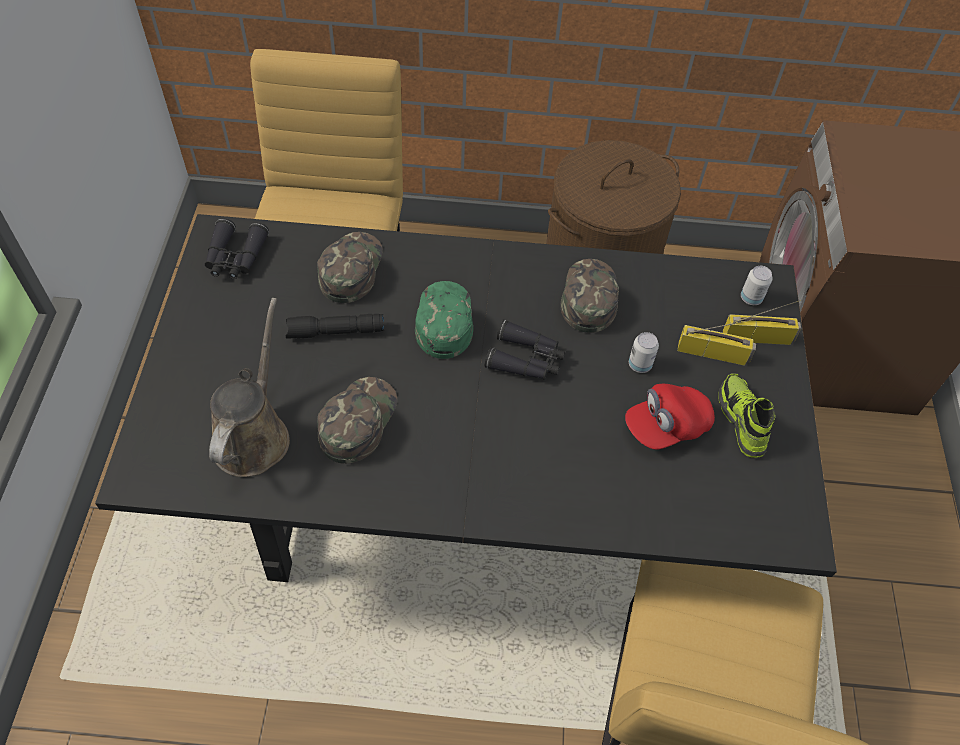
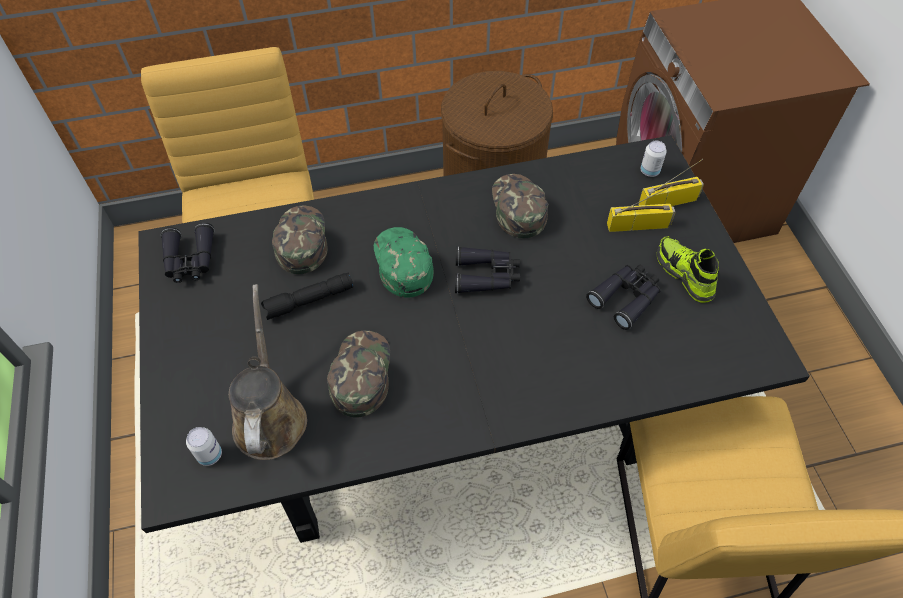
camera: 15 degrees left, 0 degrees up
red cap [625,384,715,450] -> black binoculars [586,265,661,330]
can [629,332,659,373] -> can moved to [186,427,222,466]

